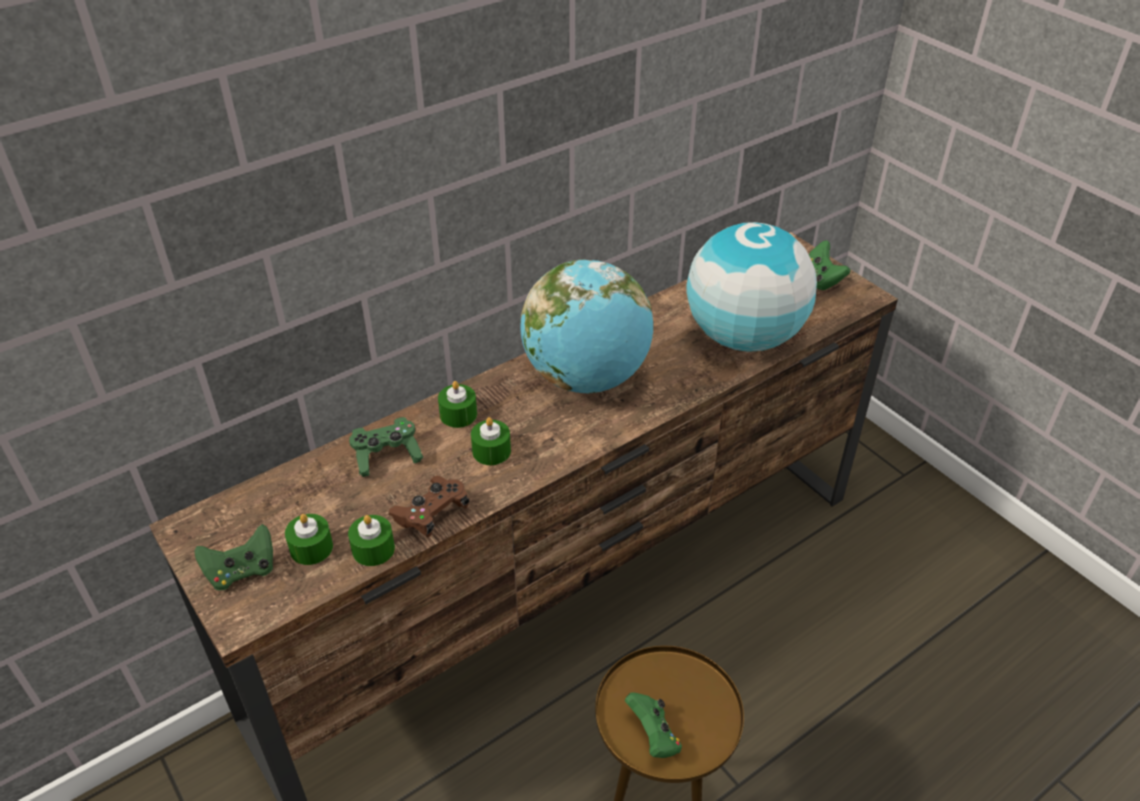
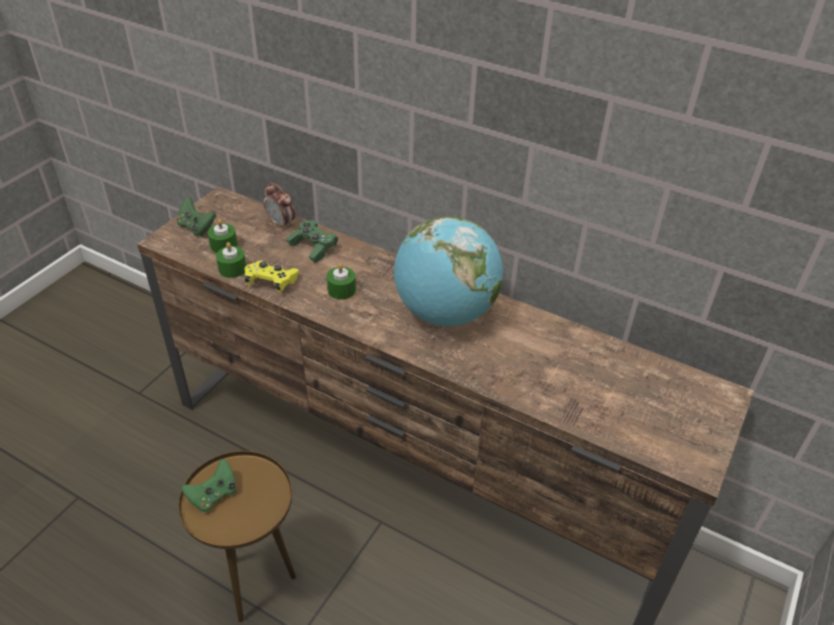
camera: 65 degrees right, 0 degrees up
brown game controller [389,476,470,538] -> yellow game controller [245,261,300,293]
green candle [438,381,477,428] -> none
globe [687,222,817,352] -> none
green game controller [809,240,850,290] -> none
none -> alarm clock [263,183,295,230]

